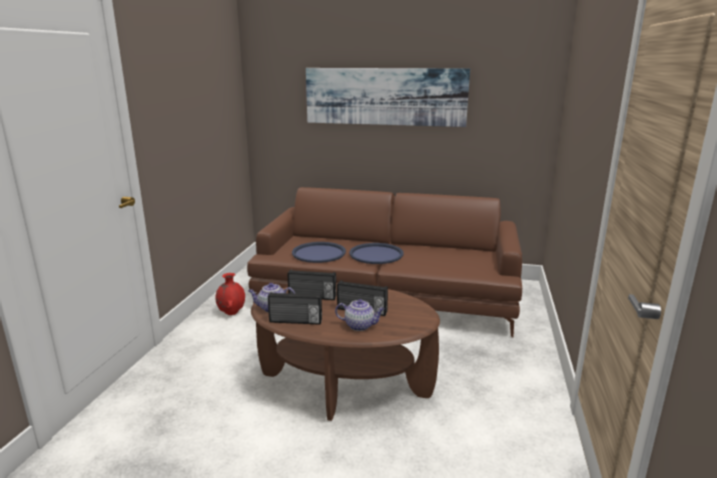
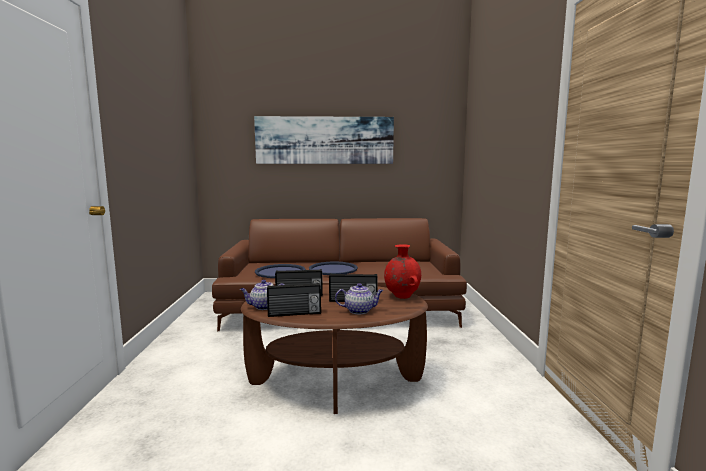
camera: 15 degrees left, 10 degrees down
red vase [215,273,245,315] -> red vase moved to [384,244,421,299]

